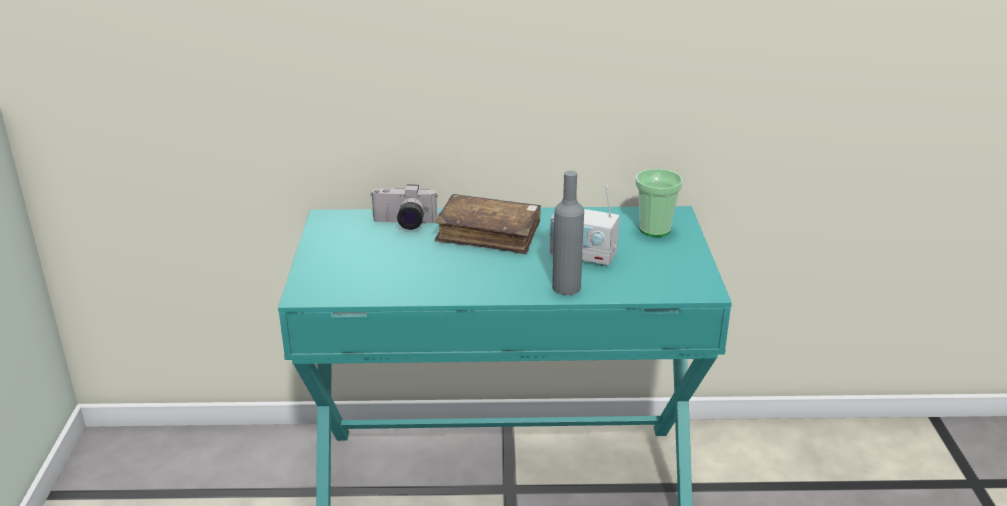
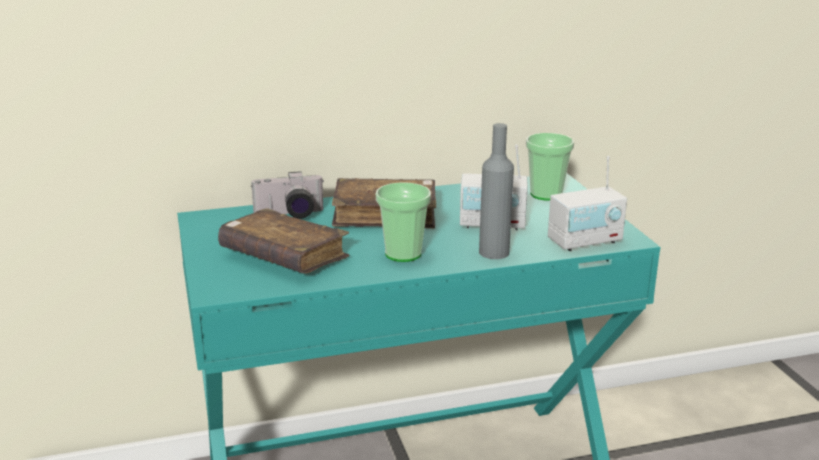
camera: 15 degrees left, 5 degrees down
none -> brown book [218,208,349,273]
none -> cup [376,182,431,262]
none -> radio [548,156,627,251]

